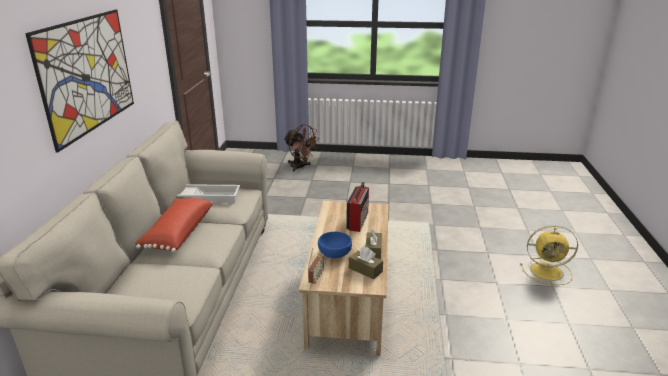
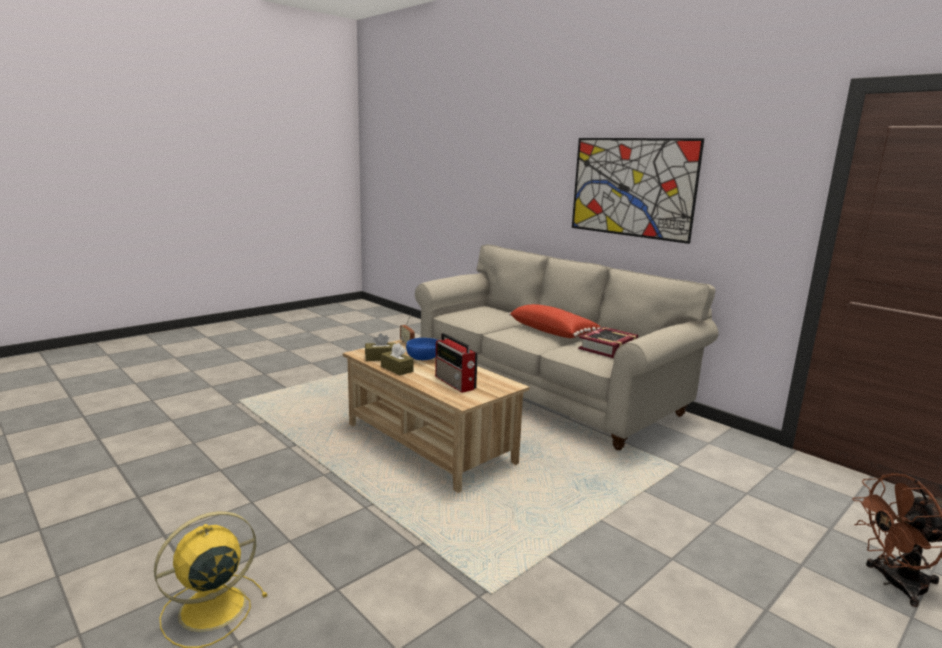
camera: 130 degrees right, 10 degrees down
white tray [177,184,240,203] -> book [578,327,638,358]

